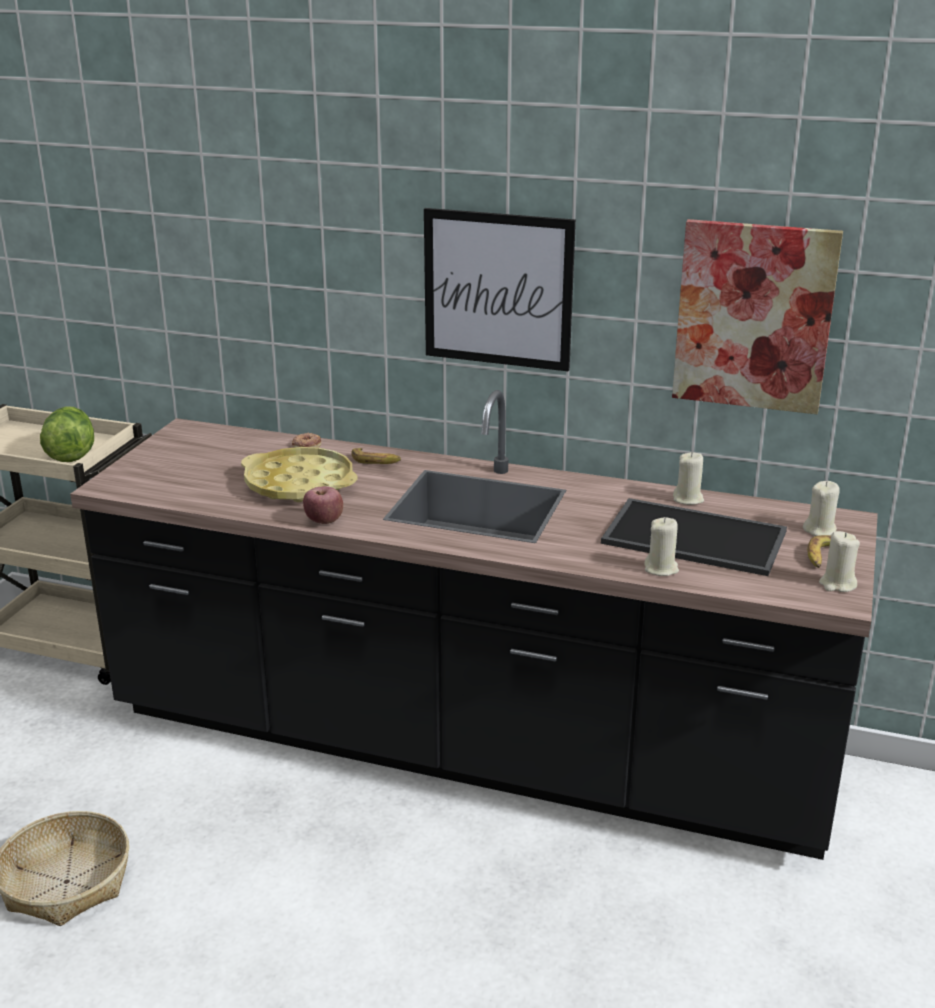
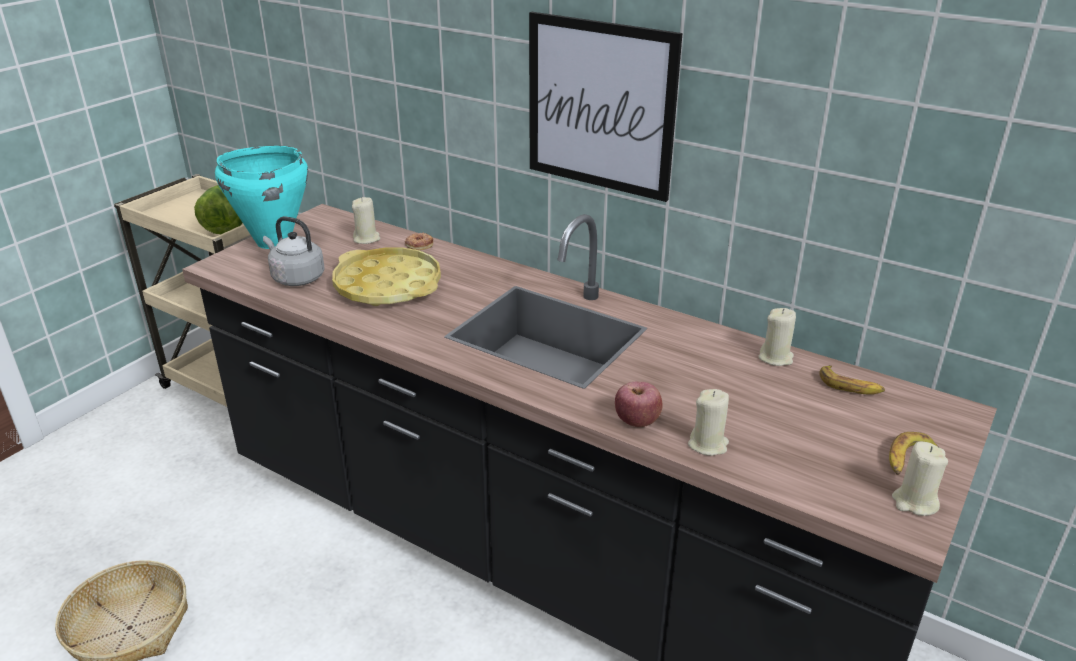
camera: 15 degrees right, 5 degrees up
apple [303,486,343,524] -> apple moved to [615,382,662,427]
banana [351,448,401,464] -> banana moved to [819,365,885,395]
tray [601,498,787,576] -> none
picture [672,219,843,414] -> none
beige candle [803,481,840,536] -> beige candle moved to [352,197,381,244]
none -> turquoise cooking pot [215,146,308,249]
none -> grey kettle [263,216,325,286]

